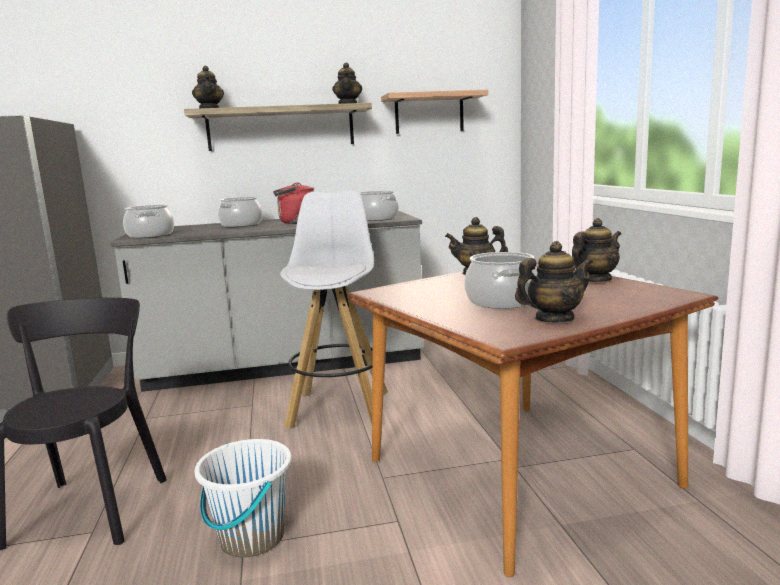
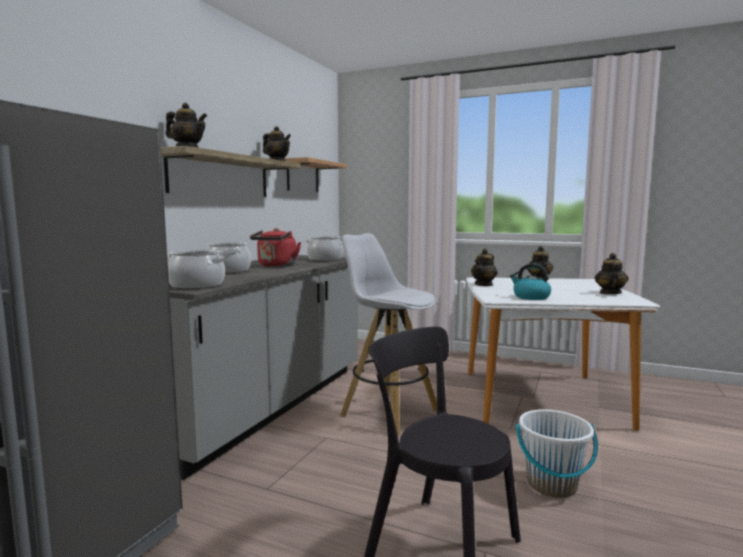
camera: 55 degrees left, 5 degrees down
brown dining table [348,263,718,577] -> white dining table [466,277,660,431]
cooking pot [464,252,538,309] -> none
none -> kettle [510,263,551,300]

